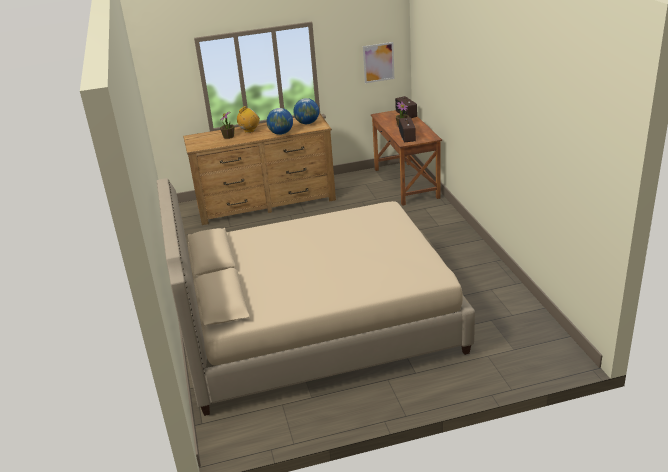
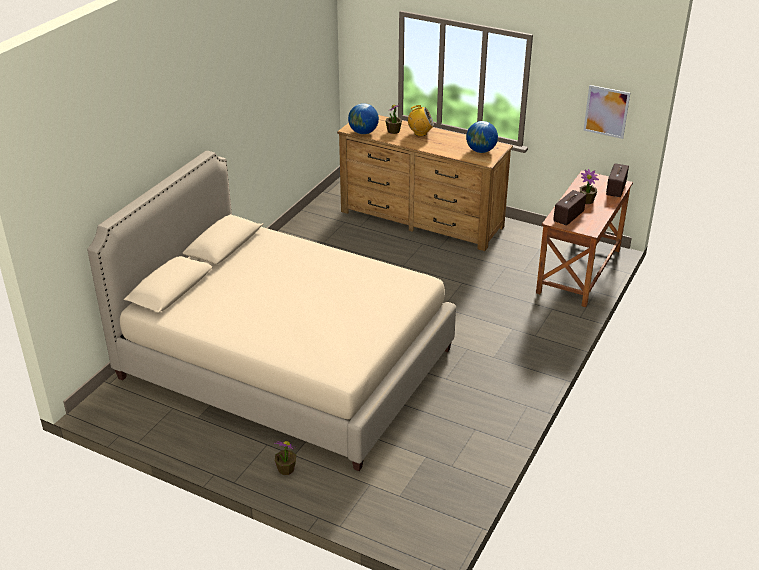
camera: 40 degrees right, 5 degrees up
globe [267,108,293,135] -> globe moved to [348,103,379,134]
none -> potted plant [275,441,296,475]

